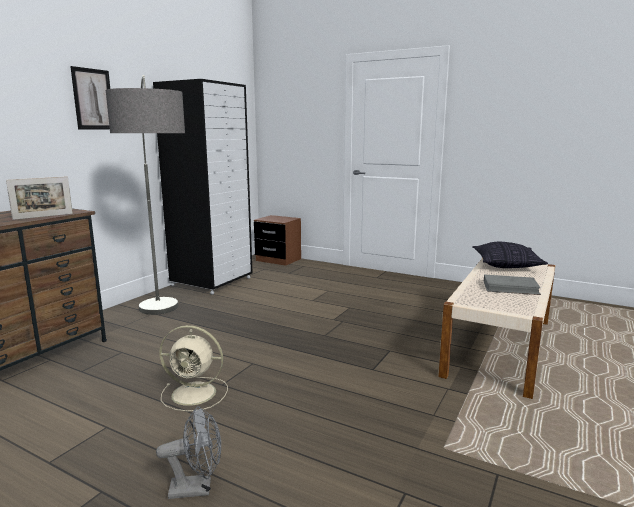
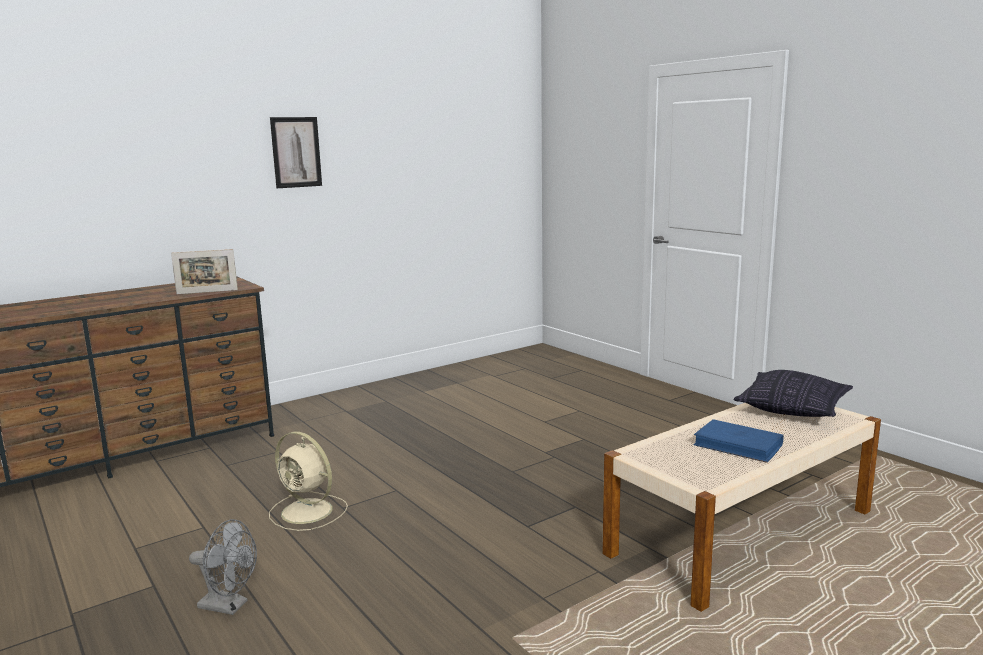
camera: 25 degrees right, 0 degrees up
floor lamp [106,75,185,315] -> none
wardrobe [153,79,253,295] -> none
brown nightstand [254,215,301,266] -> none
grey book [484,275,541,295] -> blue book [693,419,784,463]

